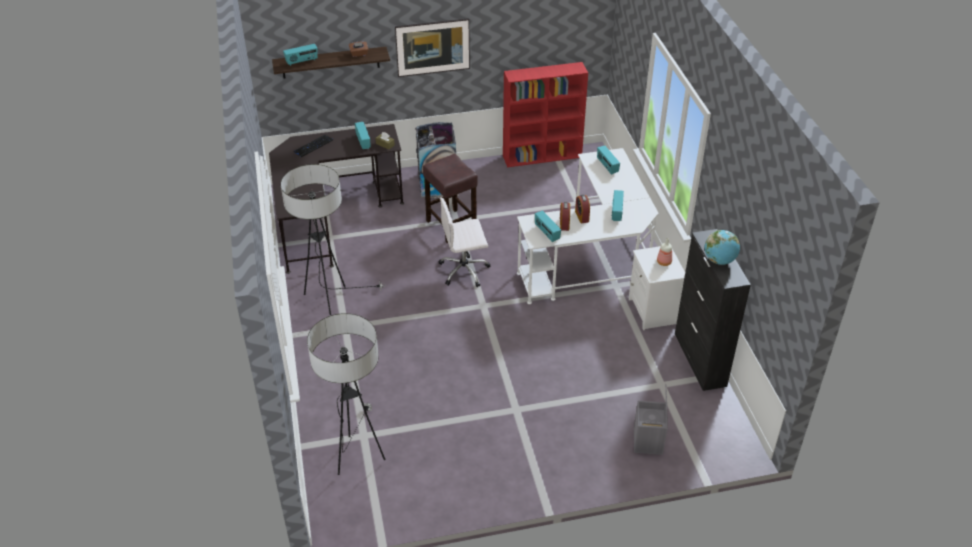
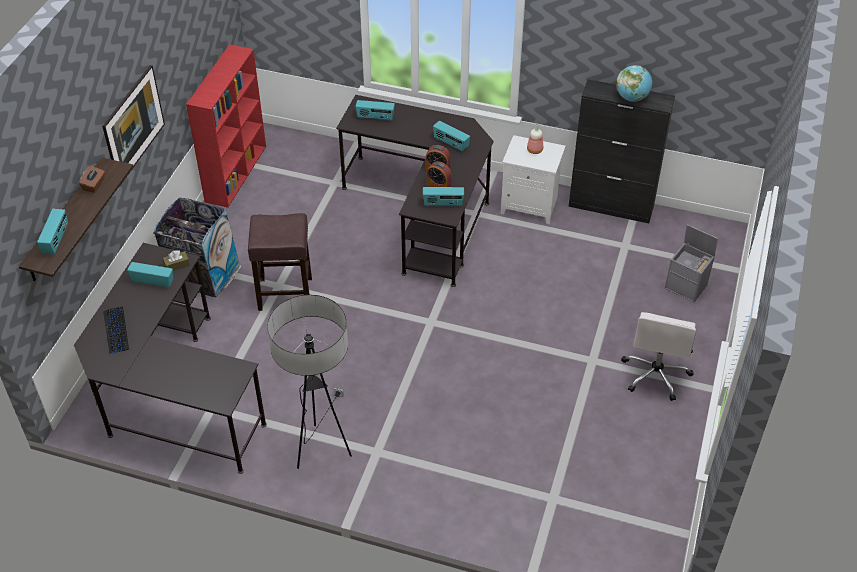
camera: 60 degrees left, 5 degrees up
floor lamp [307,313,385,475] -> none
white office chair [439,197,490,287] -> white office chair moved to [621,312,696,401]
white desk [517,148,659,304] -> black desk [336,95,494,287]

